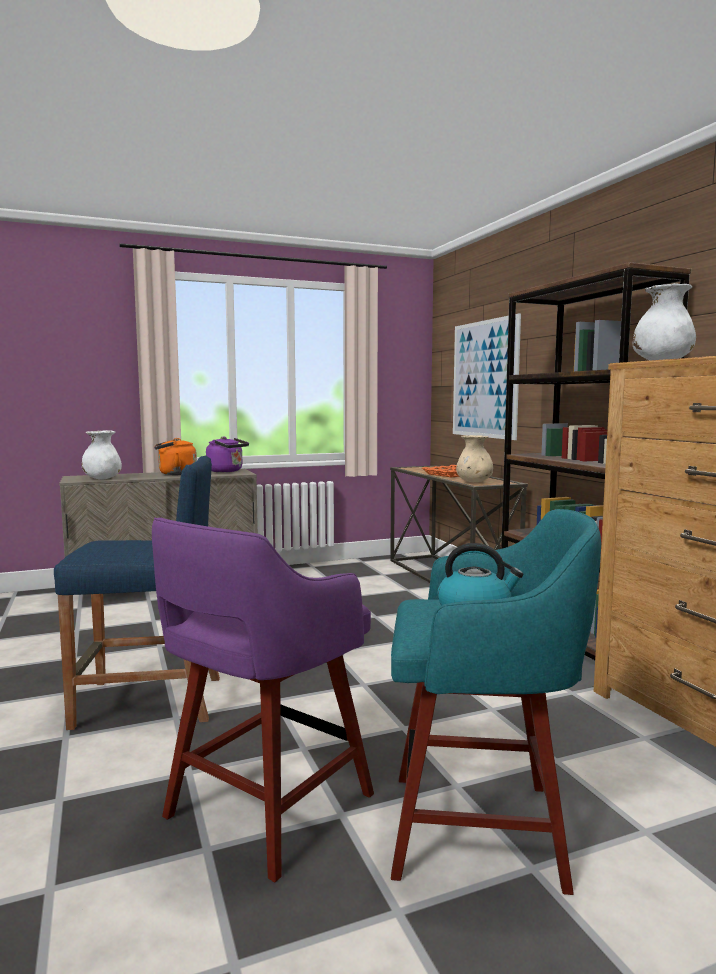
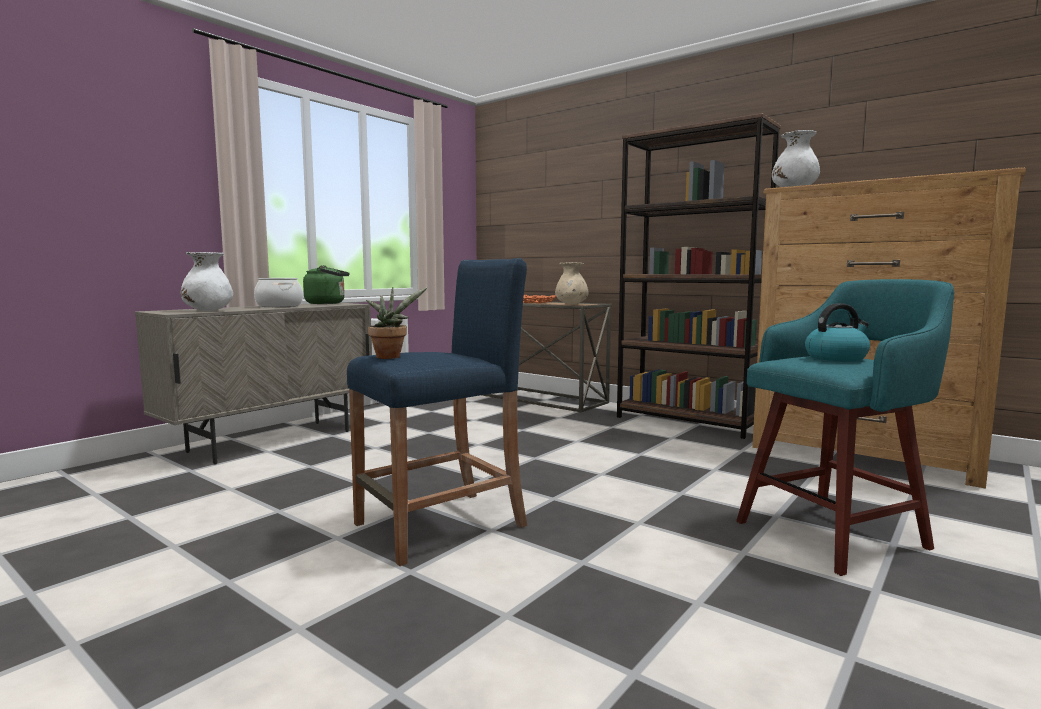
camera: 30 degrees left, 0 degrees up
purple stool [152,518,374,882] -> none
orange kettle [154,438,197,475] -> cooking pot [254,278,303,307]
purple kettle [206,436,249,472] -> green kettle [303,265,350,304]
picture [453,313,521,440] -> none
none -> potted plant [366,287,428,359]

